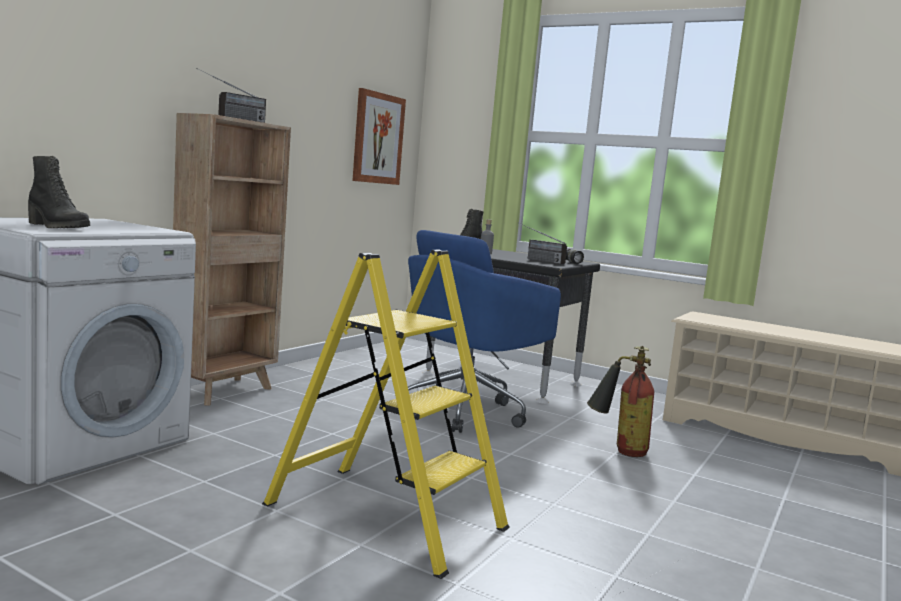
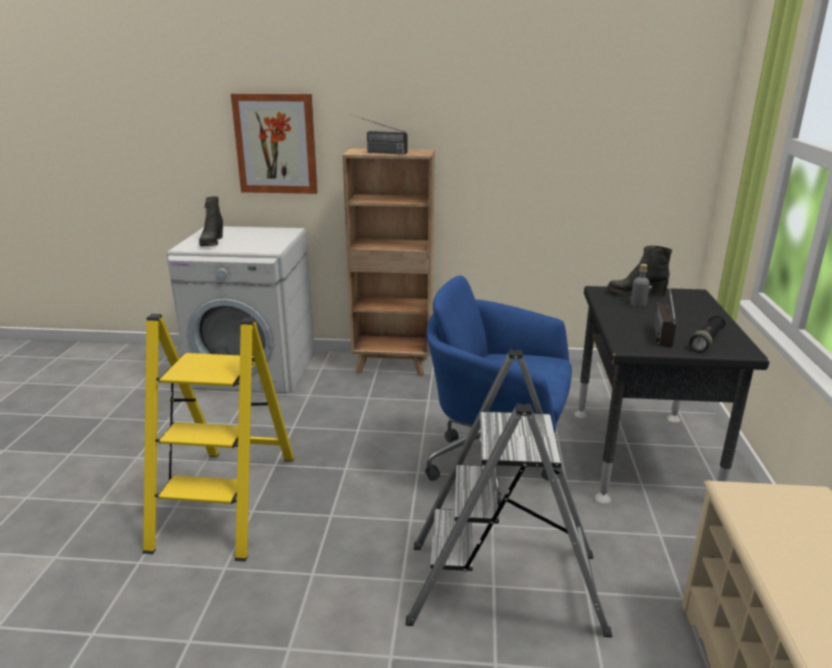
camera: 65 degrees right, 15 degrees up
picture [352,88,406,185] -> picture moved to [231,93,318,194]
fire extinguisher [587,346,654,457] -> grey step ladder [406,349,612,638]

